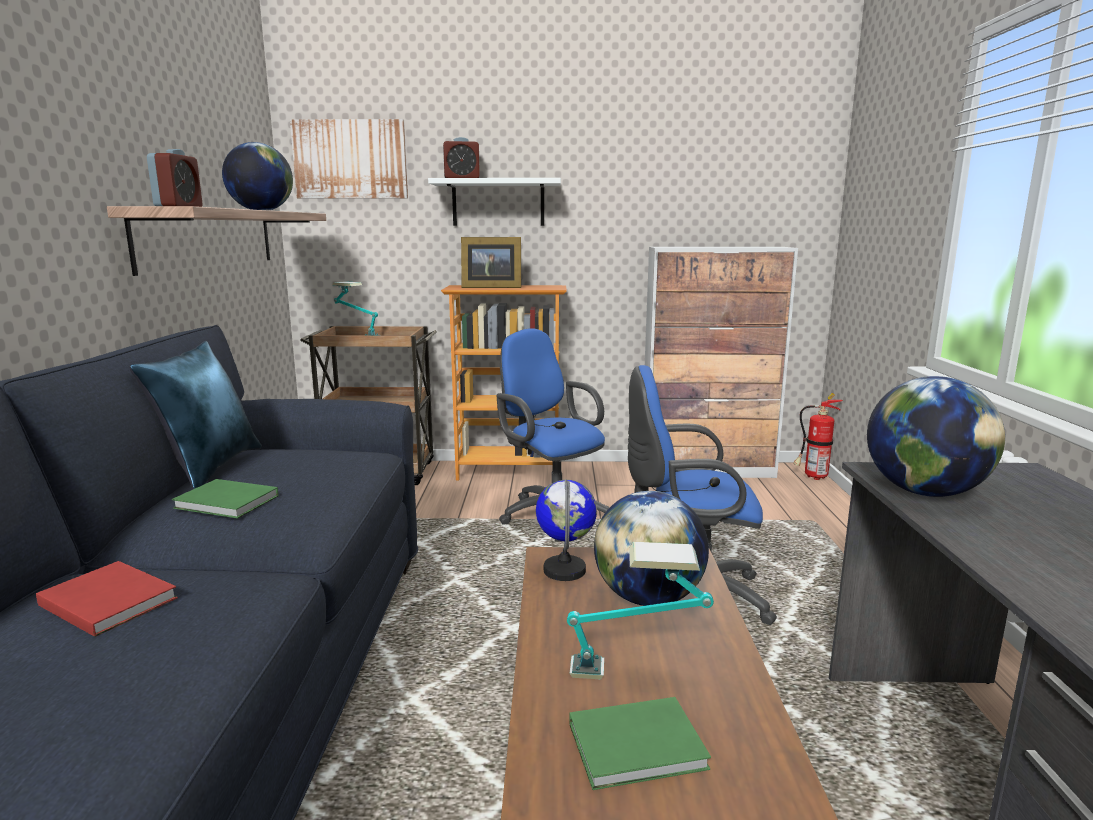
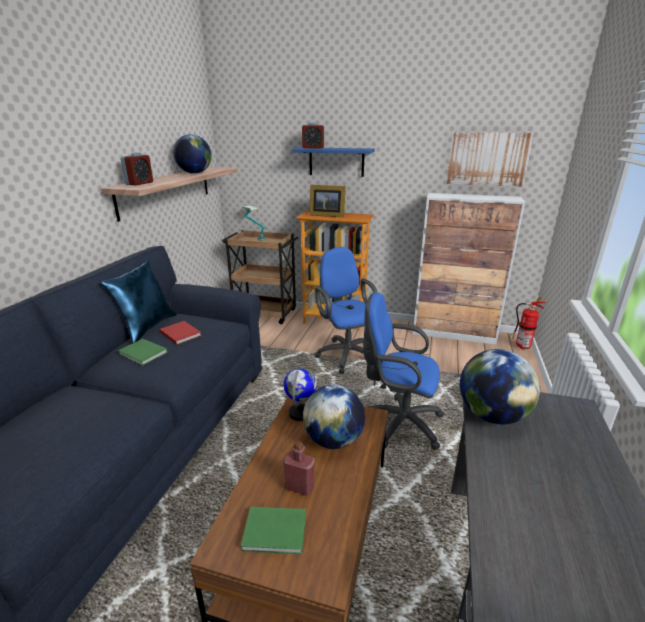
camera: 15 degrees right, 10 degrees up
red book [36,561,178,637] -> red book moved to [160,321,202,345]
picture [290,119,408,199] -> picture moved to [447,132,534,187]
white shelf [428,178,561,226] -> blue shelf [292,147,375,177]
table lamp [567,542,714,679] -> red bottle [283,441,315,496]

